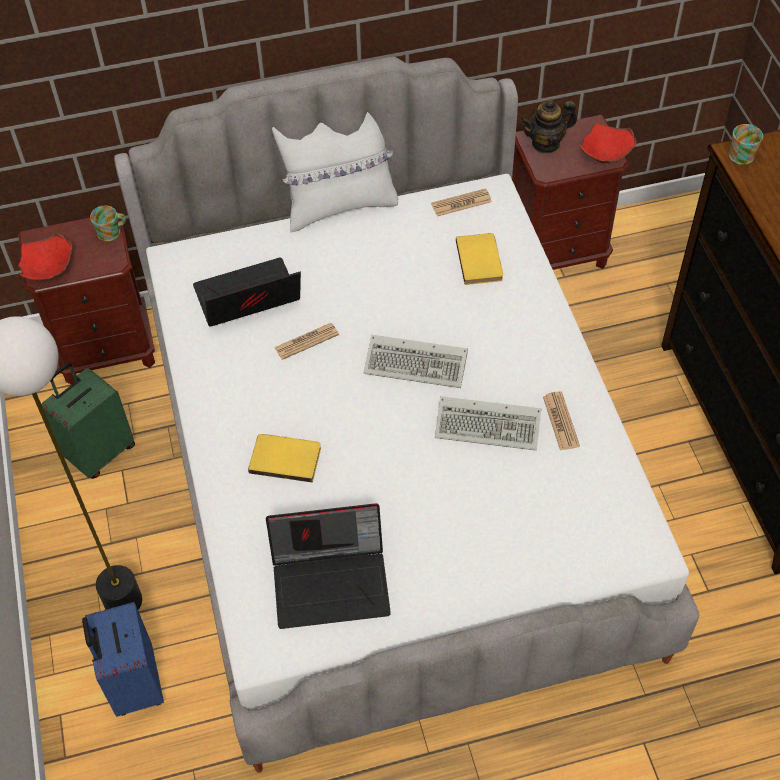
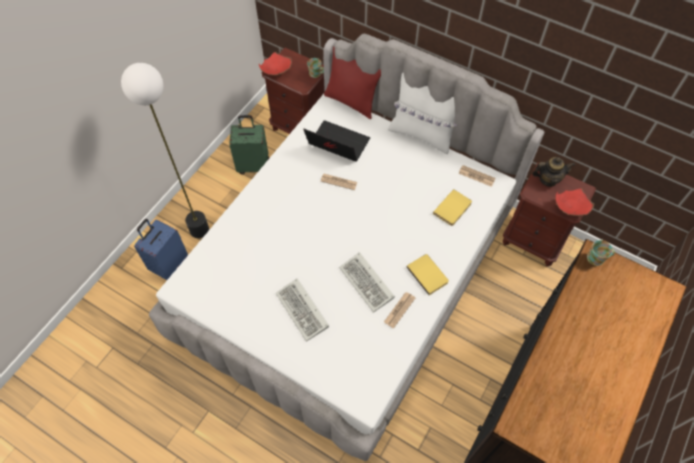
camera: 45 degrees right, 5 degrees up
yellow book [248,434,321,483] -> yellow book moved to [407,254,449,295]
laptop [266,503,391,629] -> none
keyboard [364,335,468,388] -> keyboard moved to [276,279,329,342]
teapot [520,99,577,153] -> teapot turned 150 degrees clockwise [532,157,575,187]
none -> red pillow [324,46,381,119]

